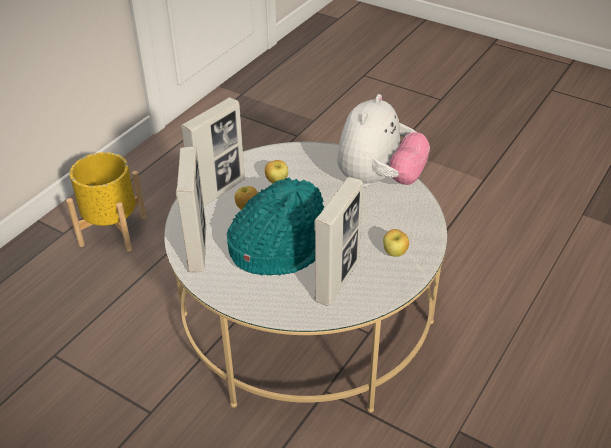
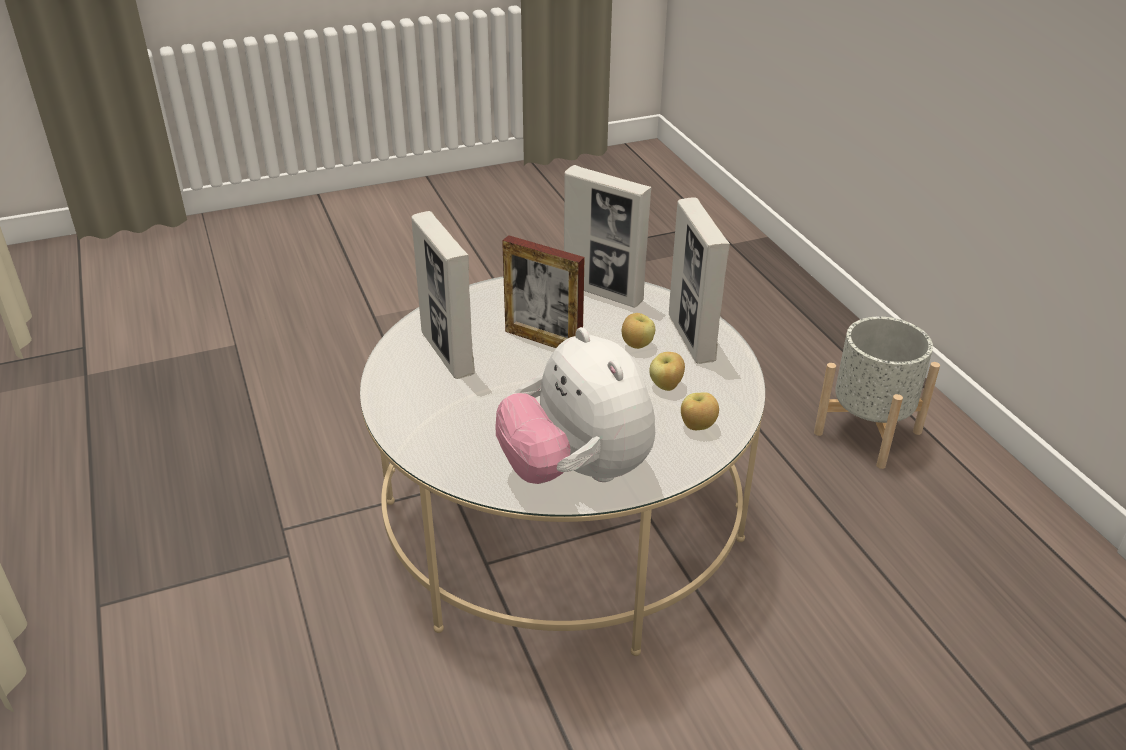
camera: 125 degrees right, 5 degrees down
yellow planter [66,152,147,251] -> grey planter [814,317,940,469]
turquoise hat [227,177,324,275] -> picture frame [502,235,585,348]
apple [383,229,409,257] -> apple moved to [681,392,719,430]

